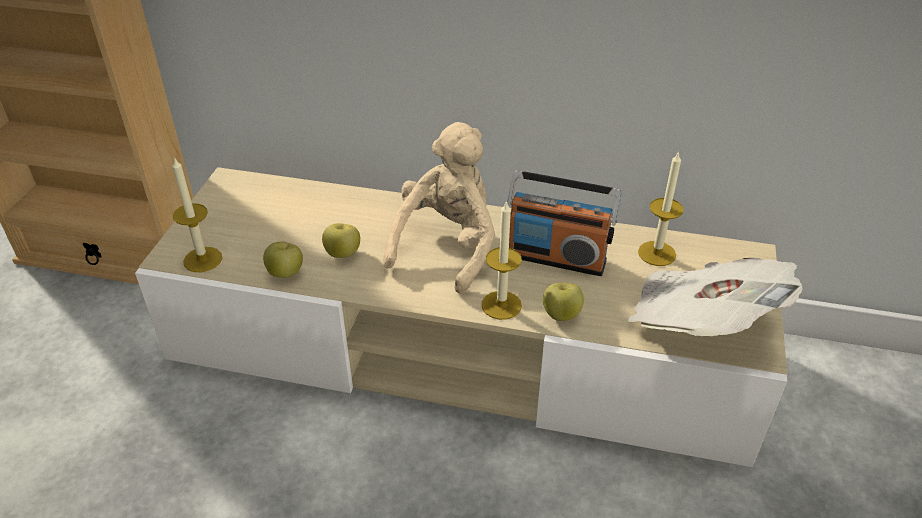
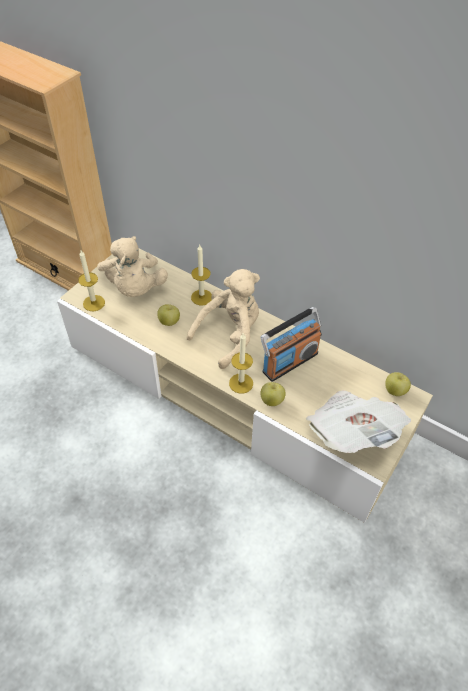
camera: 20 degrees right, 10 degrees up
apple [263,241,303,278] -> apple moved to [385,372,411,396]
radio [507,170,621,276] -> radio turned 75 degrees counterclockwise [261,307,322,382]
candle [638,151,684,266] -> candle moved to [191,245,212,305]
none -> beige plush toy [97,236,168,297]

